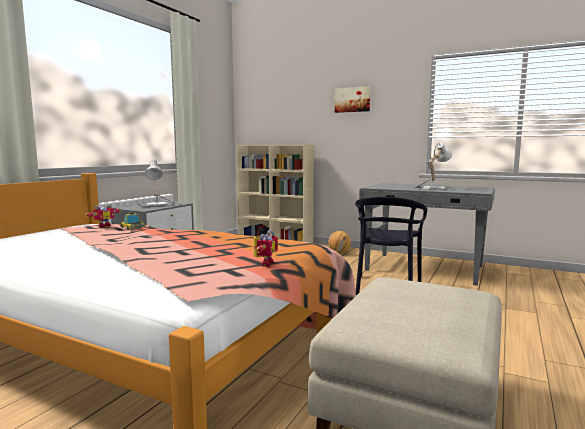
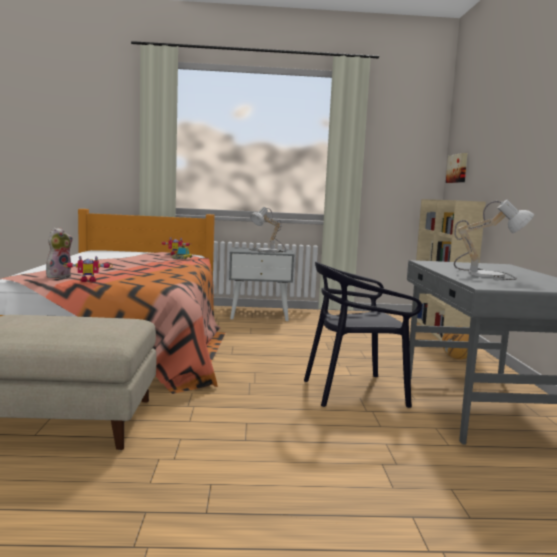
camera: 60 degrees right, 0 degrees up
picture [335,86,370,113] -> picture moved to [446,153,468,183]
none -> plush toy [46,227,73,278]

